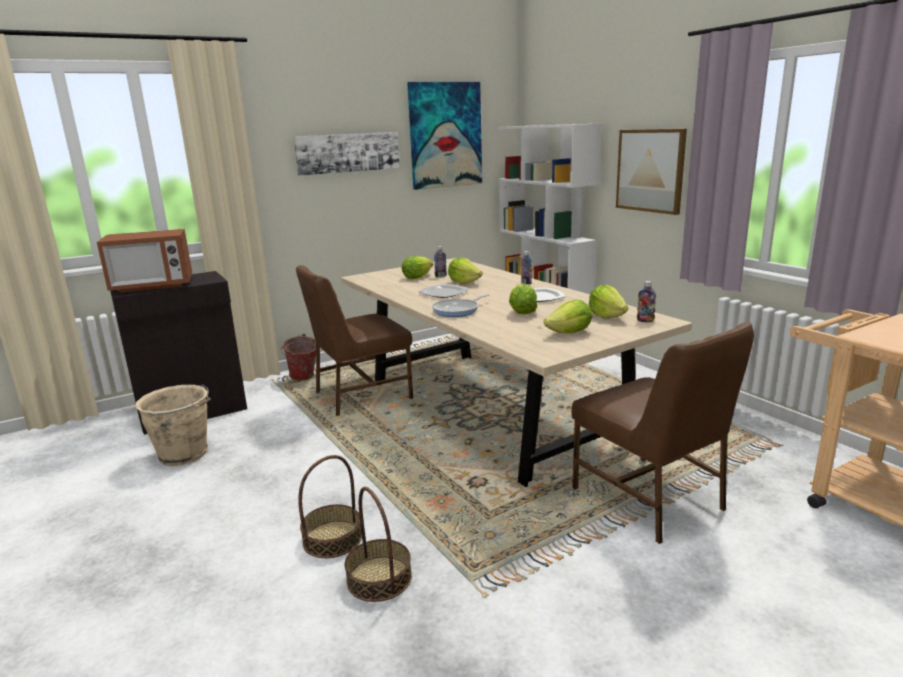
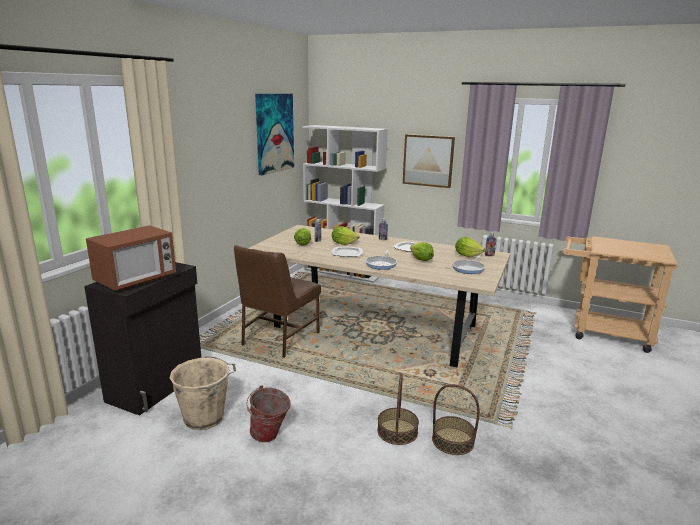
camera: 35 degrees left, 0 degrees up
bucket [280,334,316,380] -> bucket moved to [247,385,291,442]
picture [294,132,400,176] -> none
lettuce [544,300,592,334] -> frying pan [452,256,485,274]
brown chair [572,322,754,544] -> none

